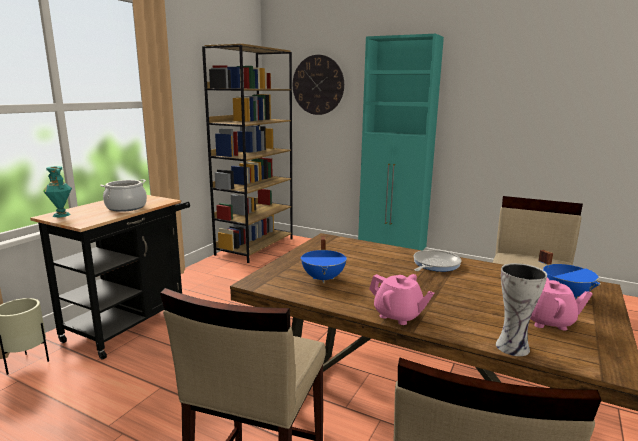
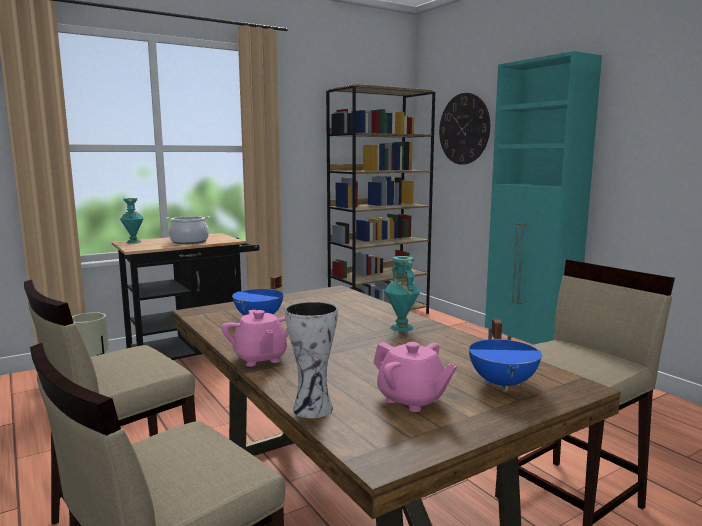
camera: 30 degrees right, 5 degrees down
frying pan [413,250,462,272] -> turquoise vase [384,256,421,332]

